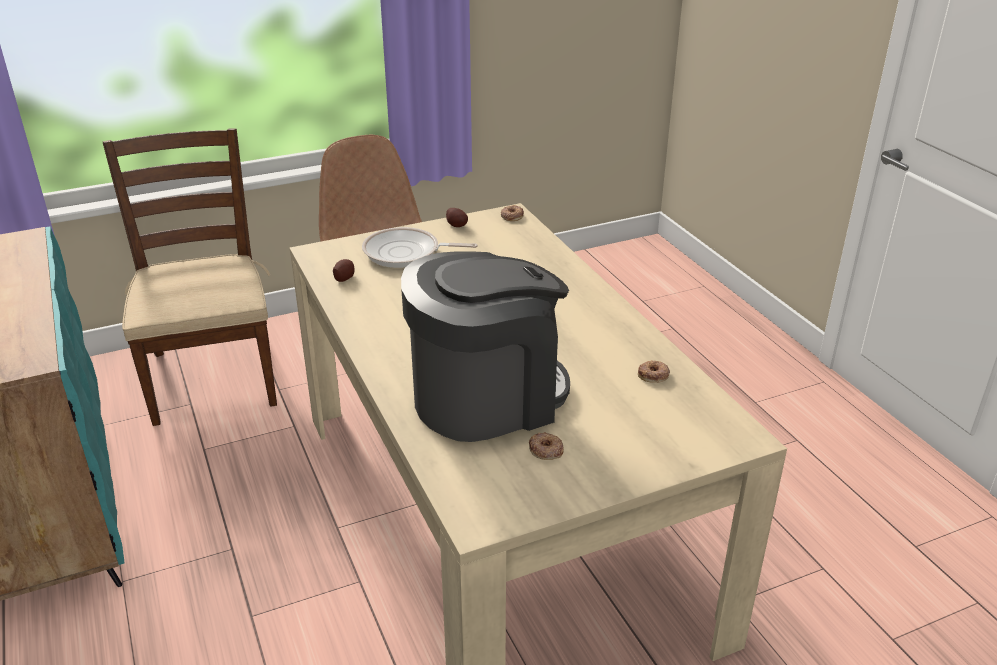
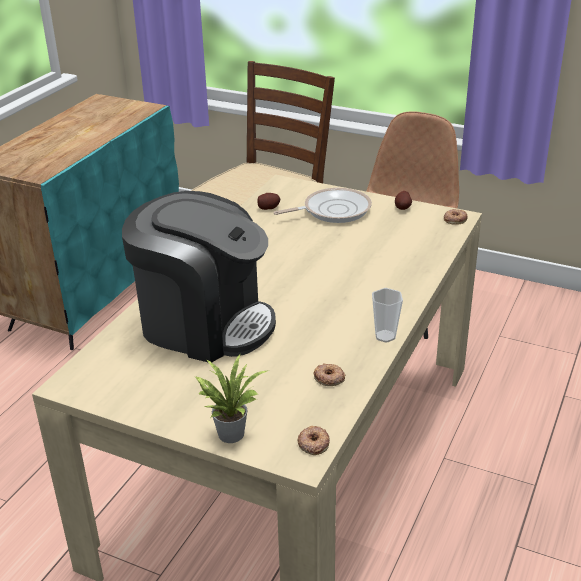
camera: 50 degrees right, 0 degrees up
frying pan [362,227,478,268] -> frying pan turned 105 degrees clockwise [273,188,372,223]
donut [529,432,564,460] -> donut moved to [297,426,330,455]
none -> potted plant [195,354,267,443]
none -> cup [372,288,403,342]

